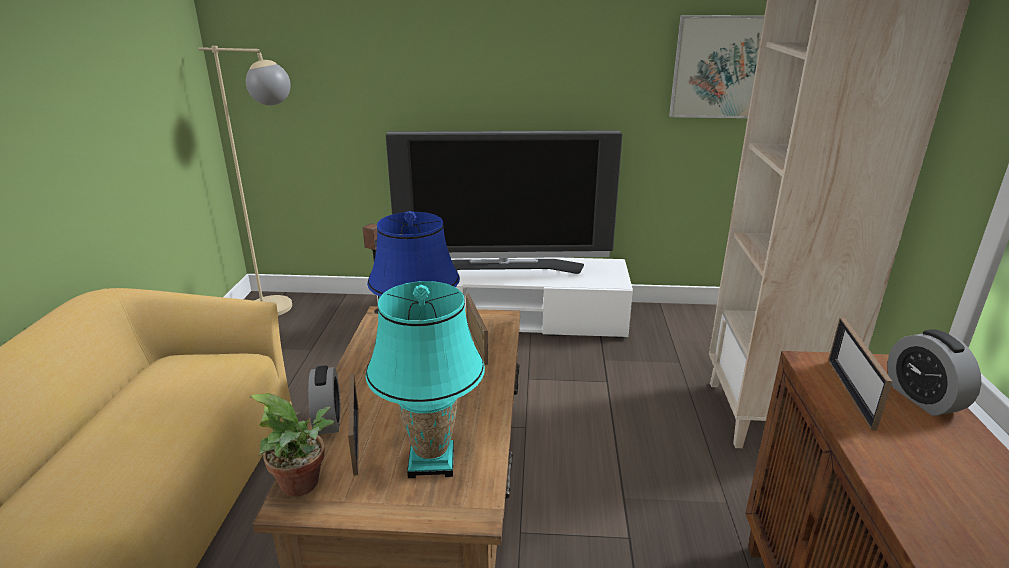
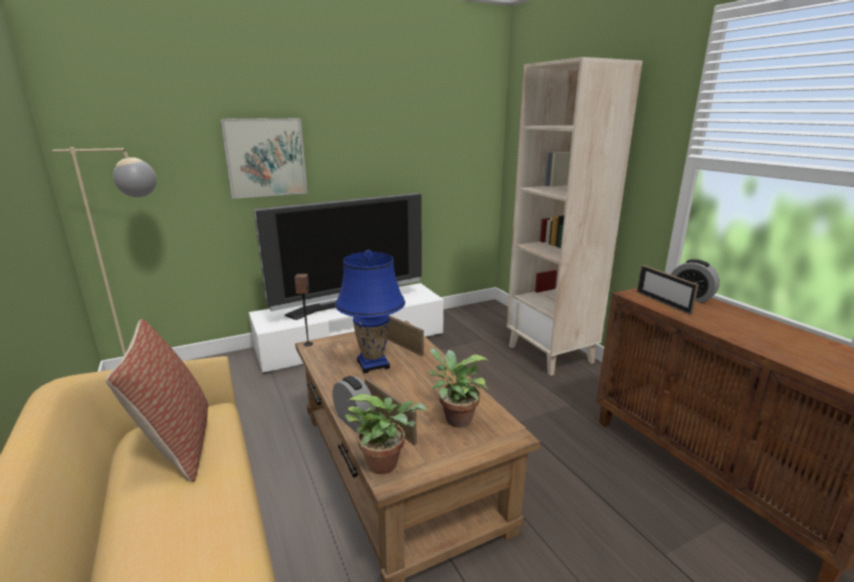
camera: 30 degrees left, 5 degrees down
turquoise table lamp [366,281,485,478] -> potted plant [428,348,489,428]
picture [669,15,764,118] -> picture moved to [220,118,307,199]
none -> pillow [106,319,208,482]

